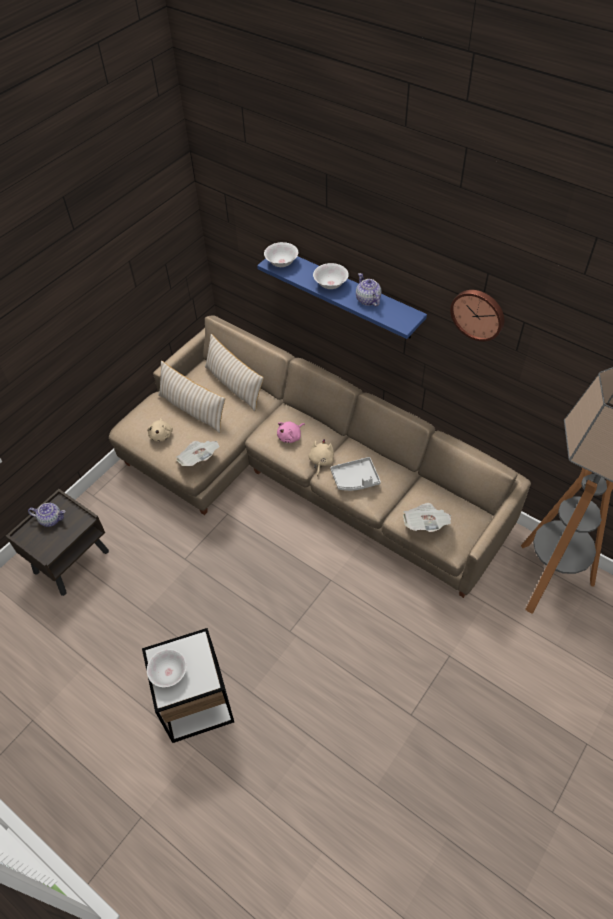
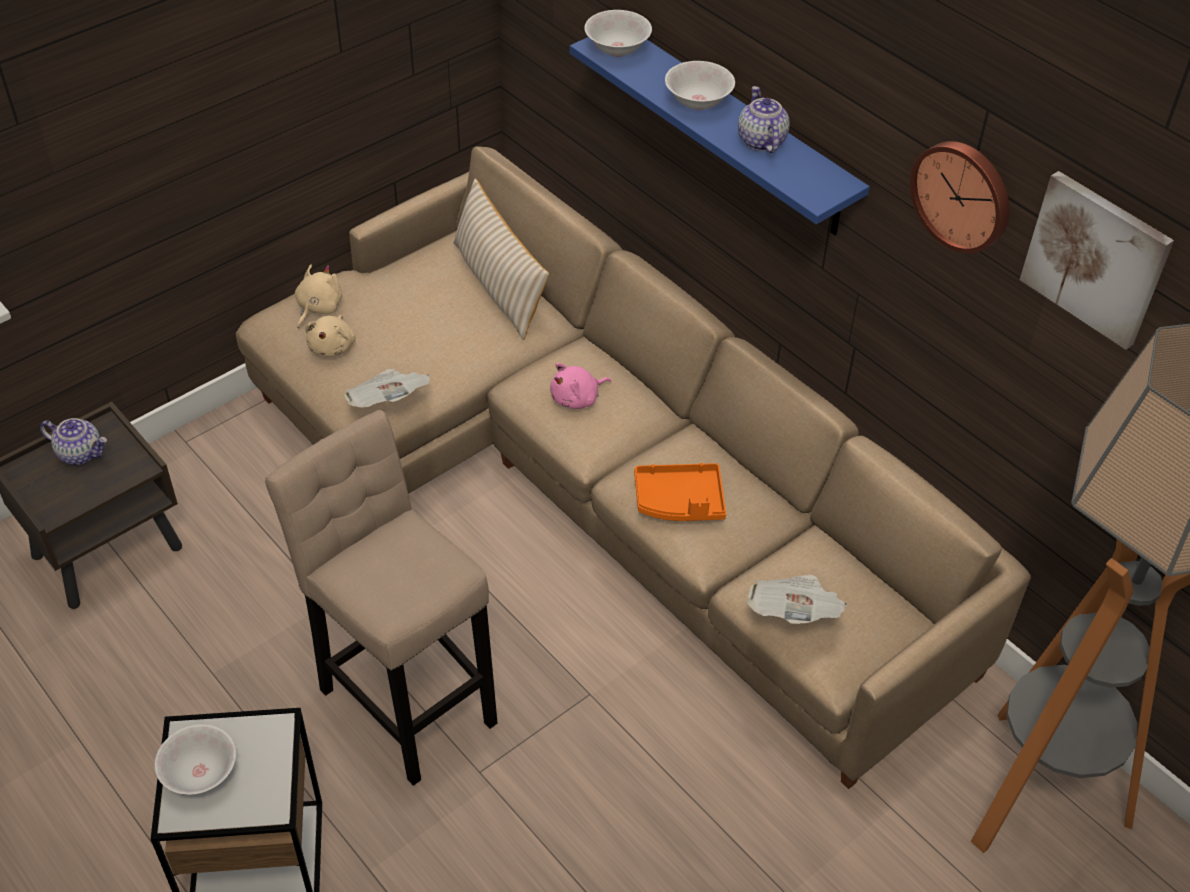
camera: 10 degrees right, 5 degrees down
beige pillow [158,361,225,433] -> none
beige plush toy [308,439,334,476] -> beige plush toy moved to [295,265,342,328]
grey tray [330,457,381,491] -> orange tray [634,463,726,521]
none -> beige stool [265,410,497,786]
none -> picture [1020,171,1174,350]

